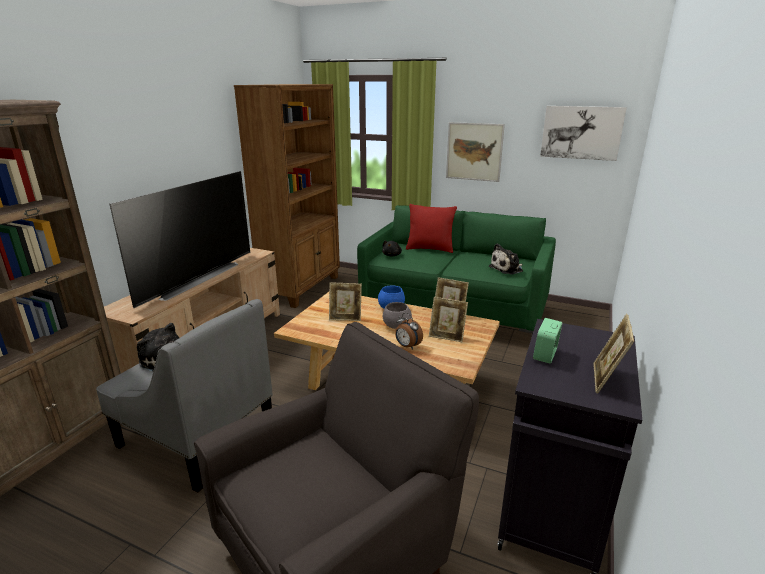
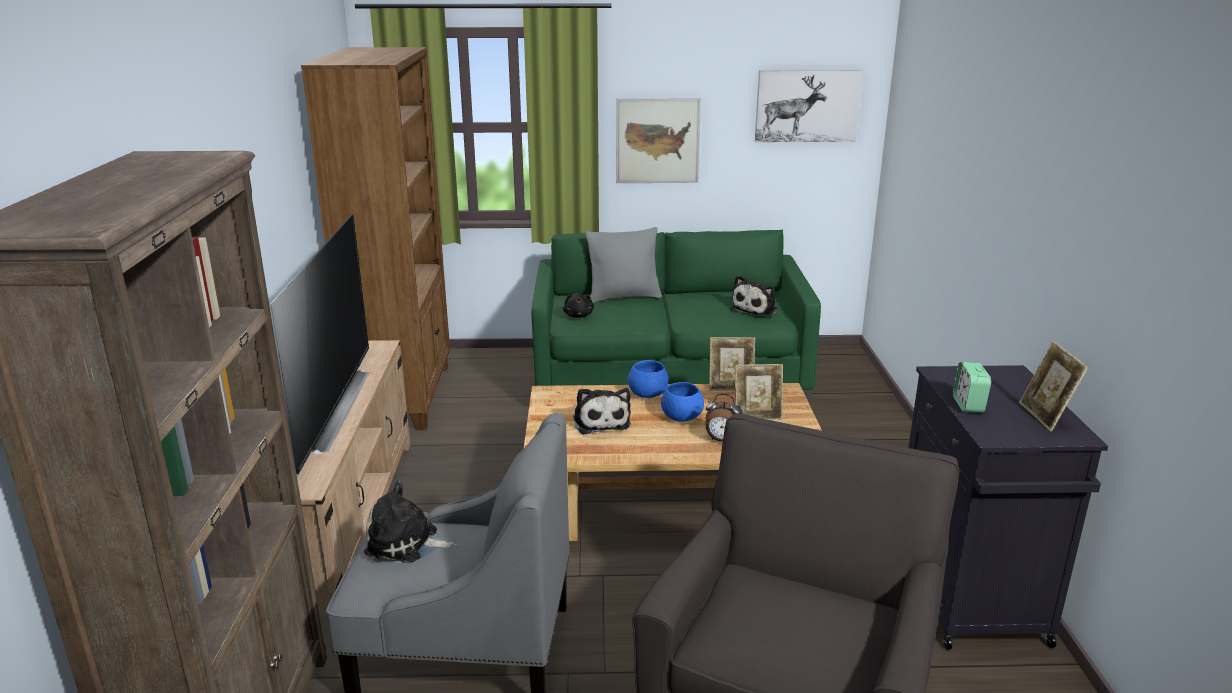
camera: 25 degrees left, 0 degrees up
picture frame [329,282,362,321] -> plush toy [573,388,631,435]
grey bowl [383,302,412,329] -> blue bowl [661,382,704,421]
red pillow [406,204,457,253] -> grey pillow [585,227,662,303]

